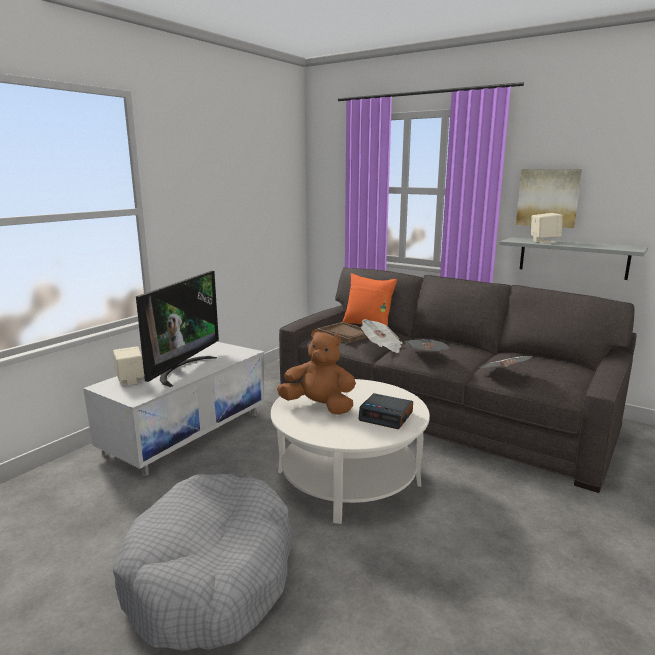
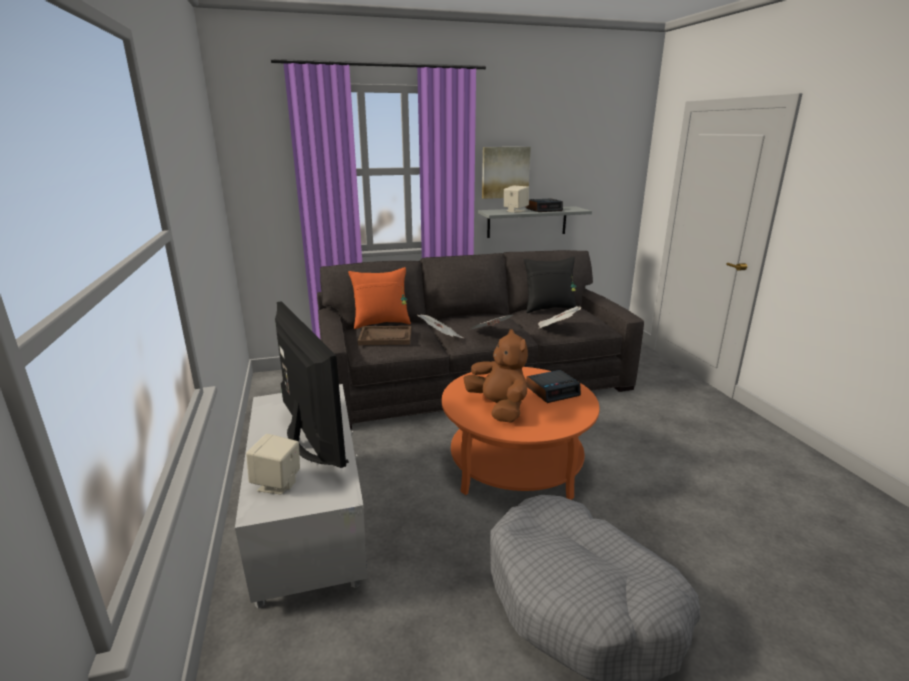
camera: 50 degrees left, 5 degrees up
white coffee table [271,379,430,524] -> orange coffee table [442,367,600,500]
brown plush toy [277,329,356,415] -> brown plush toy turned 90 degrees clockwise [463,329,528,423]
none -> black pillow [523,257,577,313]
none -> alarm clock [525,198,563,212]

